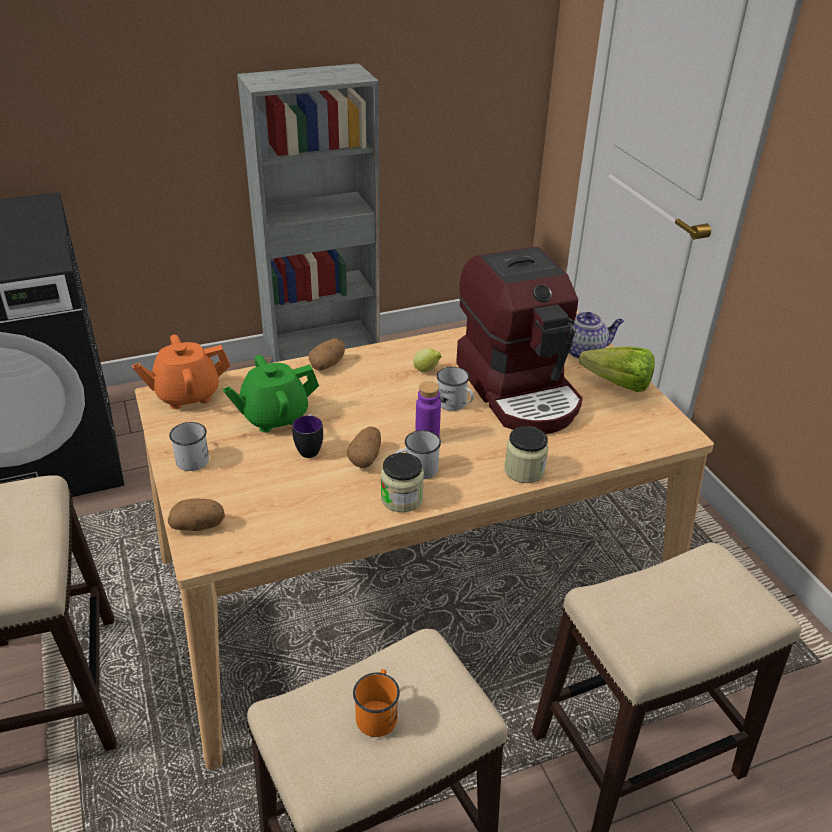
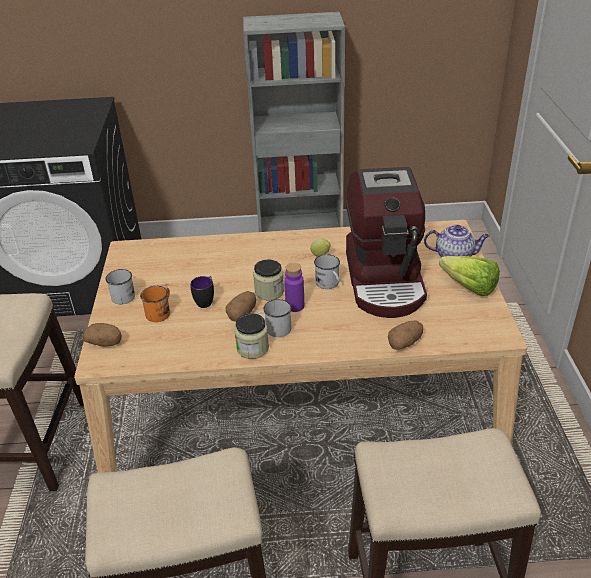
camera: 20 degrees right, 0 degrees up
orange teapot [132,335,230,409] -> none
green teapot [223,355,319,432] -> none
potato [309,338,345,370] -> potato moved to [388,320,423,350]
orange mug [353,669,400,737] -> orange mug moved to [140,286,170,322]
jar [505,426,548,483] -> jar moved to [253,260,284,300]

